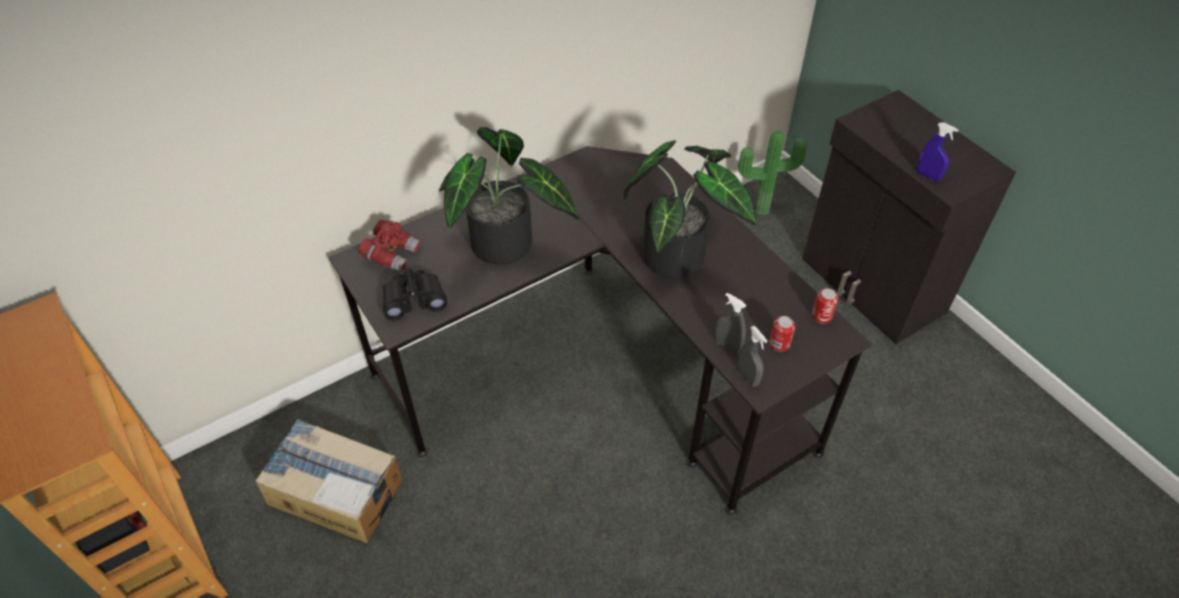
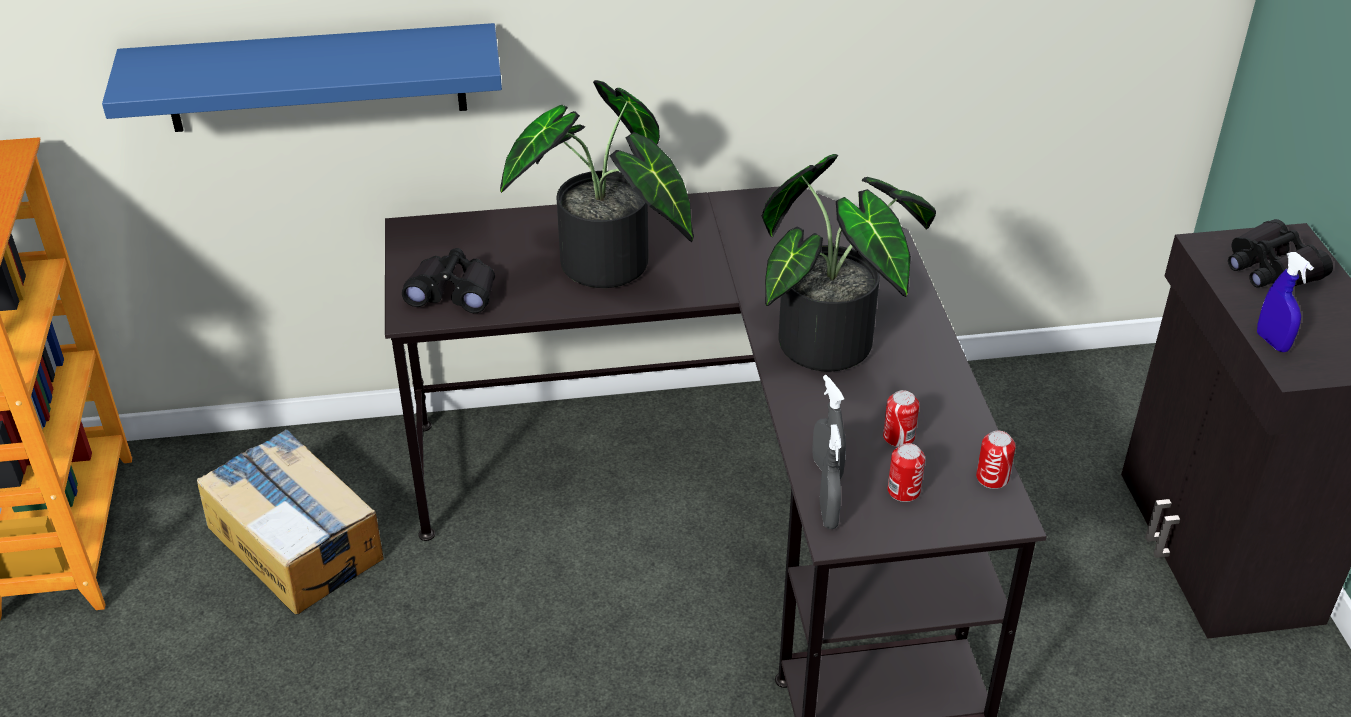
camera: 25 degrees right, 10 degrees down
red binoculars [359,219,421,272] -> none
potted plant [738,131,807,216] -> none
none -> blue shelf [102,23,502,132]
none -> can [883,390,919,447]
none -> black binoculars [1228,219,1333,288]

